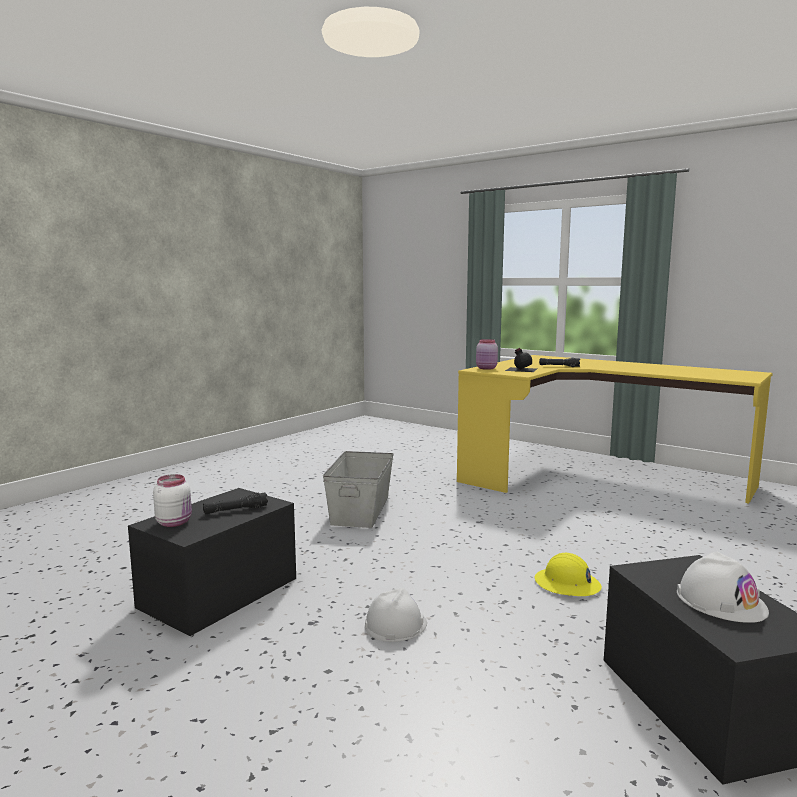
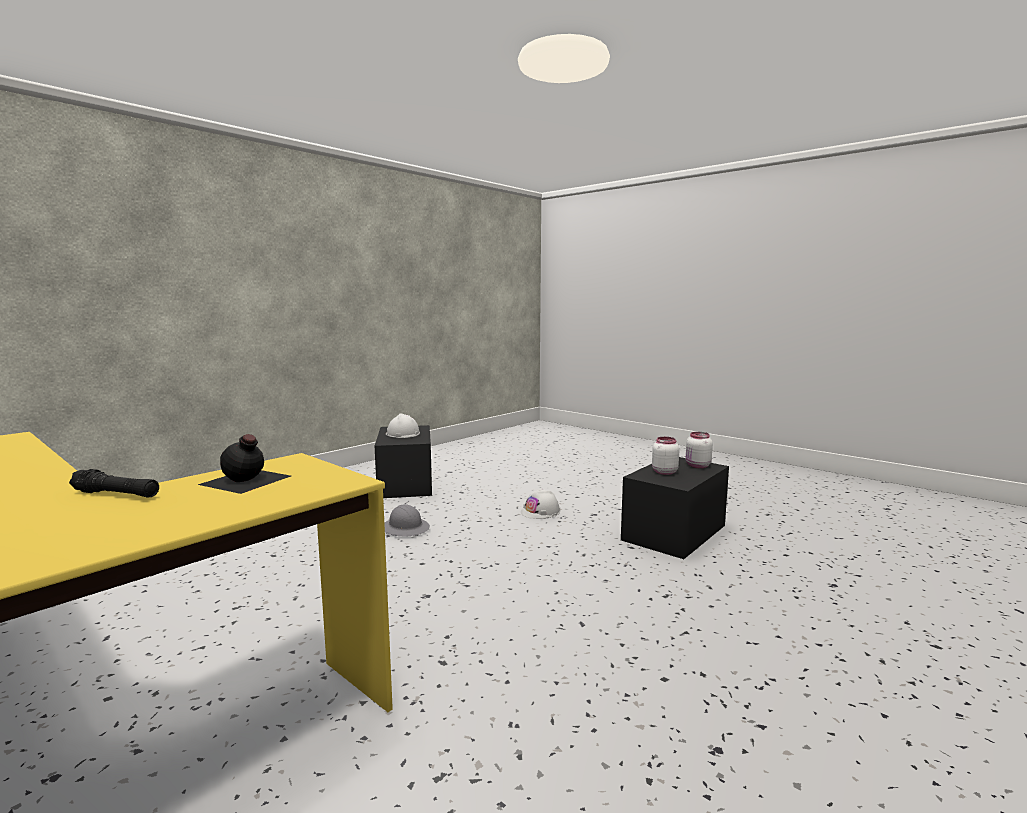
camera: 175 degrees left, 0 degrees up
black flashlight [203,492,268,514] -> white jar [652,437,680,475]
grey storage box [323,451,394,528] -> none
pink jar [476,339,498,370] -> none
yellow hard hat [535,553,602,596] -> grey hard hat [384,504,430,537]

